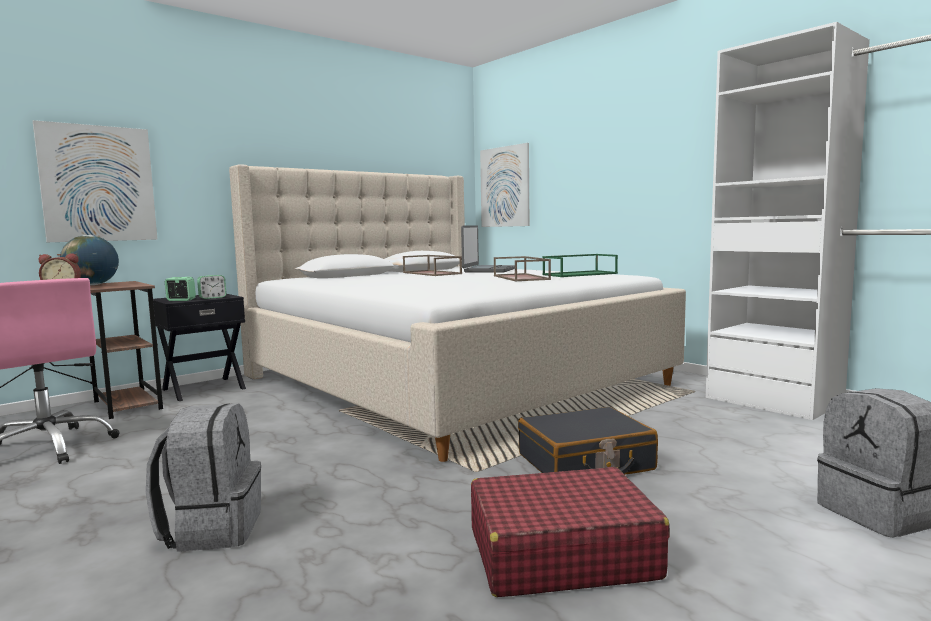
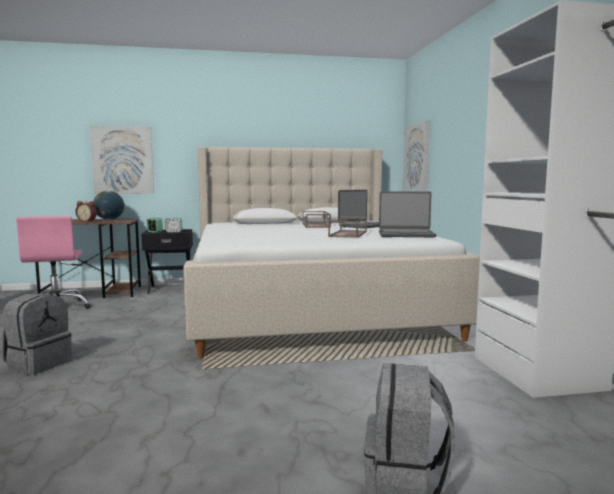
camera: 30 degrees right, 0 degrees up
red suitcase [471,467,670,597] -> none
black suitcase [518,407,658,475] -> none
green tray [542,254,618,277] -> laptop [379,191,436,237]

